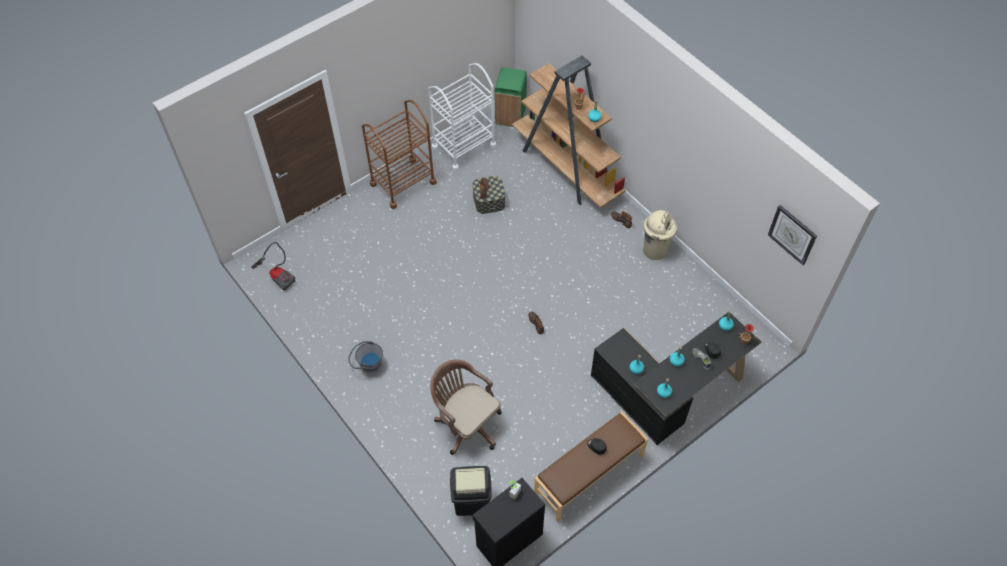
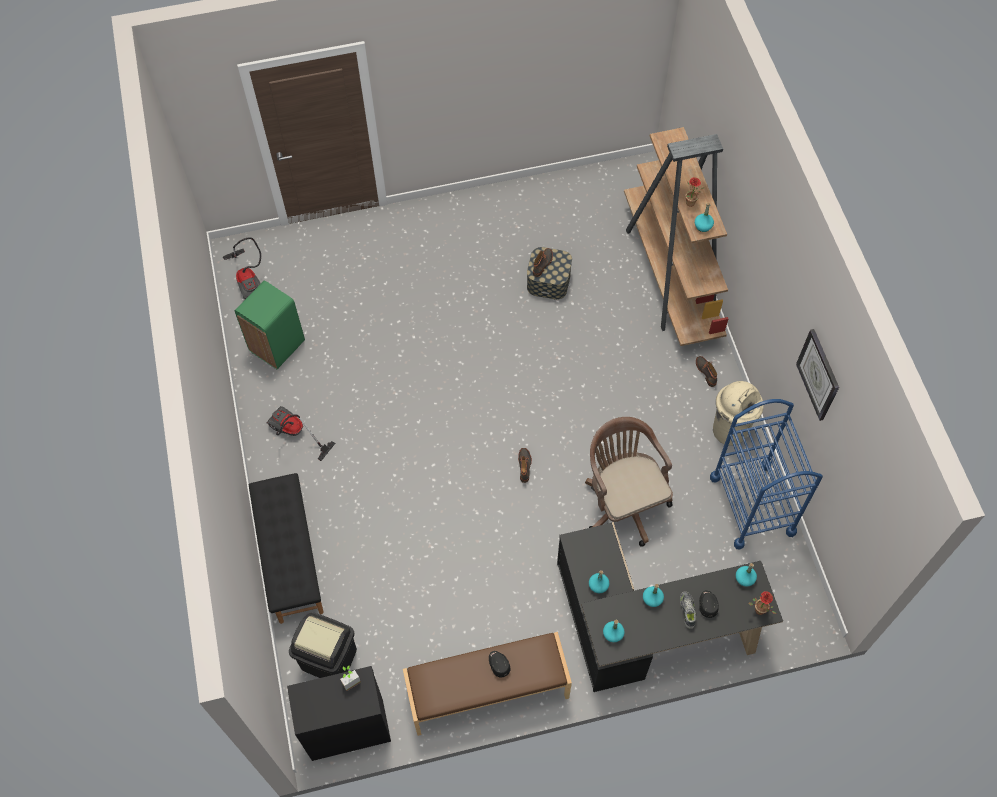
camera: 25 degrees right, 5 degrees up
grey bucket [348,341,383,373] -> vacuum cleaner [267,406,335,461]
brown cart [362,100,437,209] -> none
white cart [428,63,497,171] -> none
brown office chair [430,359,502,455] -> brown office chair moved to [585,417,673,547]
green trash can [495,67,527,127] -> green trash can moved to [234,281,305,369]
wall clock [768,205,817,265] -> wall clock moved to [796,329,839,421]
none -> black bench [249,473,324,624]
none -> blue cart [710,399,823,550]

